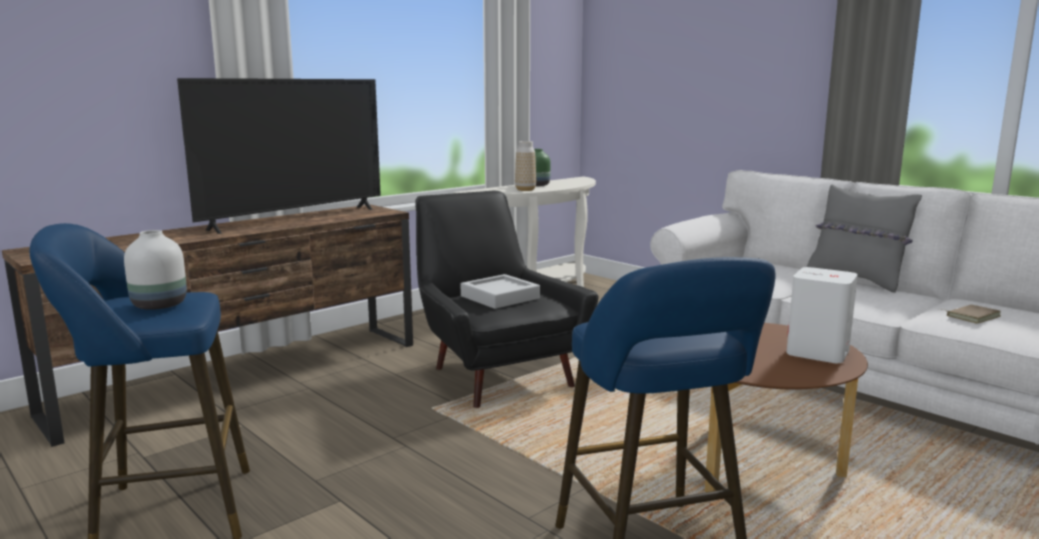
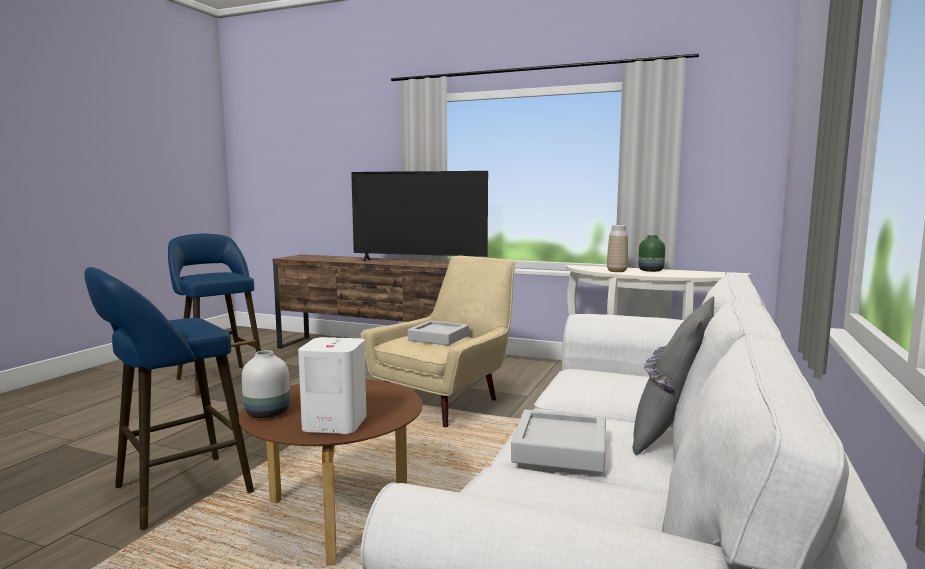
camera: 65 degrees right, 5 degrees down
white vase [124,230,187,310] -> white vase moved to [242,350,290,418]
black armchair [415,191,599,408] -> beige armchair [361,256,515,427]
brown book [938,305,1000,324] -> none
none -> grey tray [511,410,606,472]

